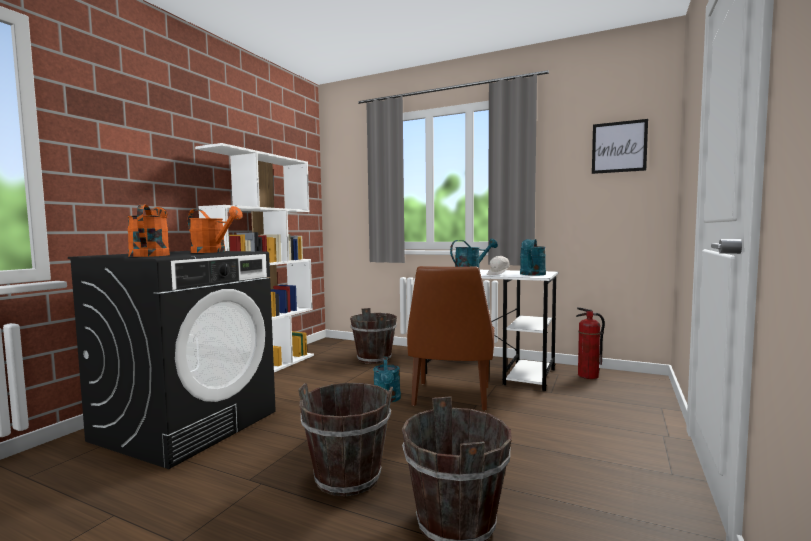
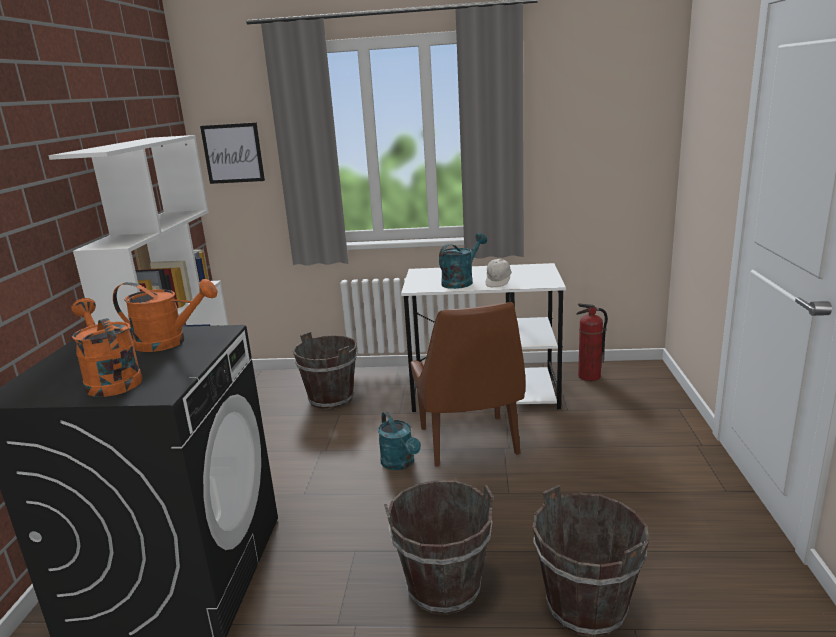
camera: 20 degrees left, 15 degrees up
turquoise watering can [520,239,546,276] -> none
picture [592,119,648,174] -> picture moved to [200,123,265,184]

